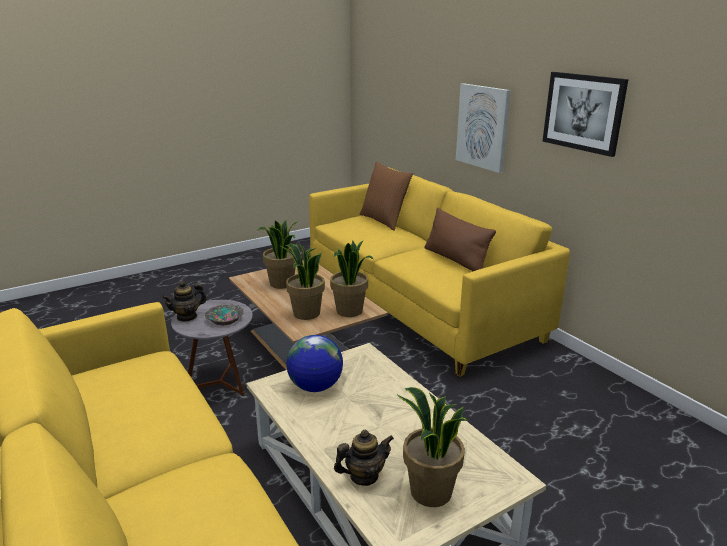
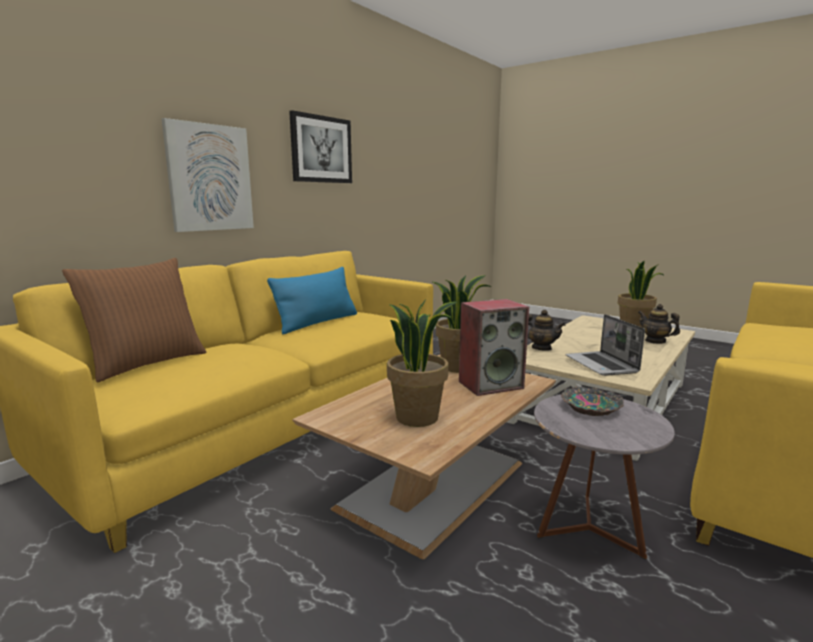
camera: 110 degrees left, 10 degrees down
teapot [162,281,207,322] -> teapot moved to [528,310,565,351]
potted plant [279,243,325,320] -> speaker [459,299,529,396]
globe [286,335,343,392] -> laptop [565,314,645,376]
brown pillow [424,208,496,271] -> blue pillow [267,267,357,334]

